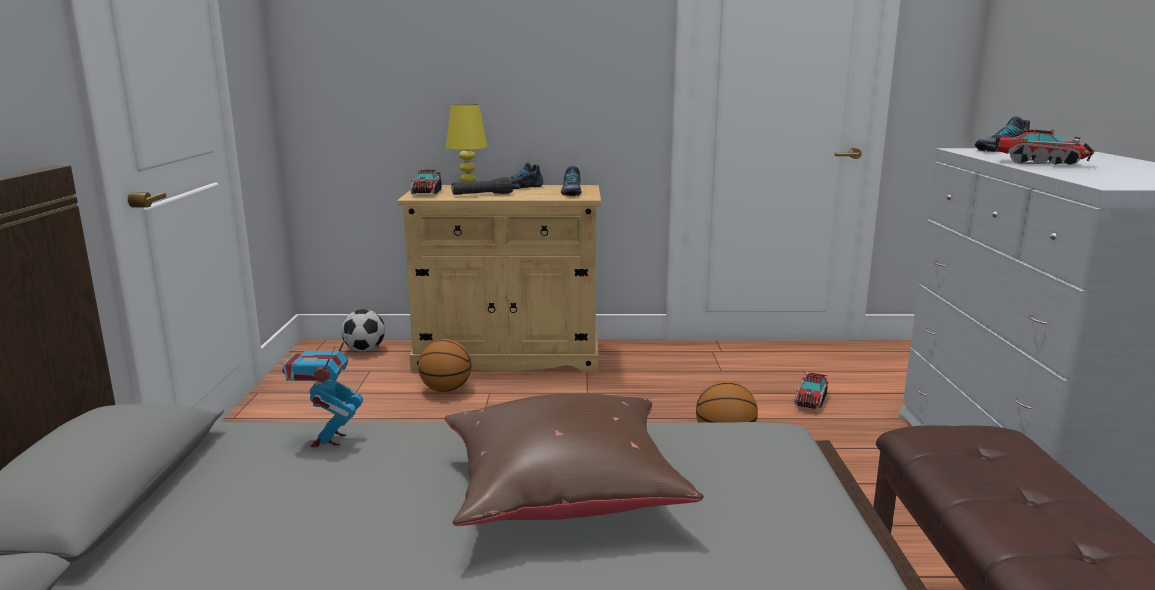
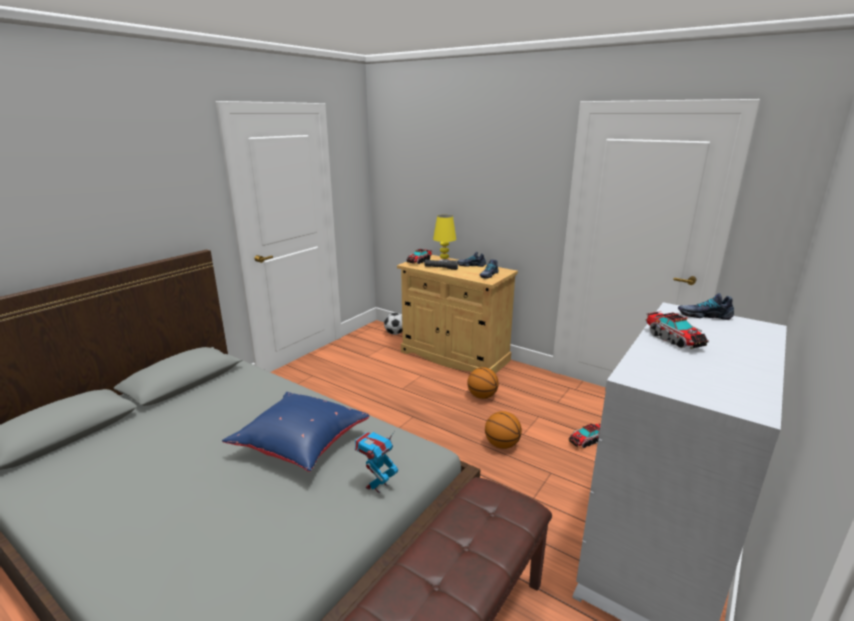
camera: 35 degrees right, 5 degrees up
toy robot [282,332,363,447] -> toy robot moved to [355,431,398,493]
basketball [418,339,472,392] -> basketball moved to [467,367,499,399]
brown pillow [444,393,704,526] -> blue pillow [222,392,370,472]

